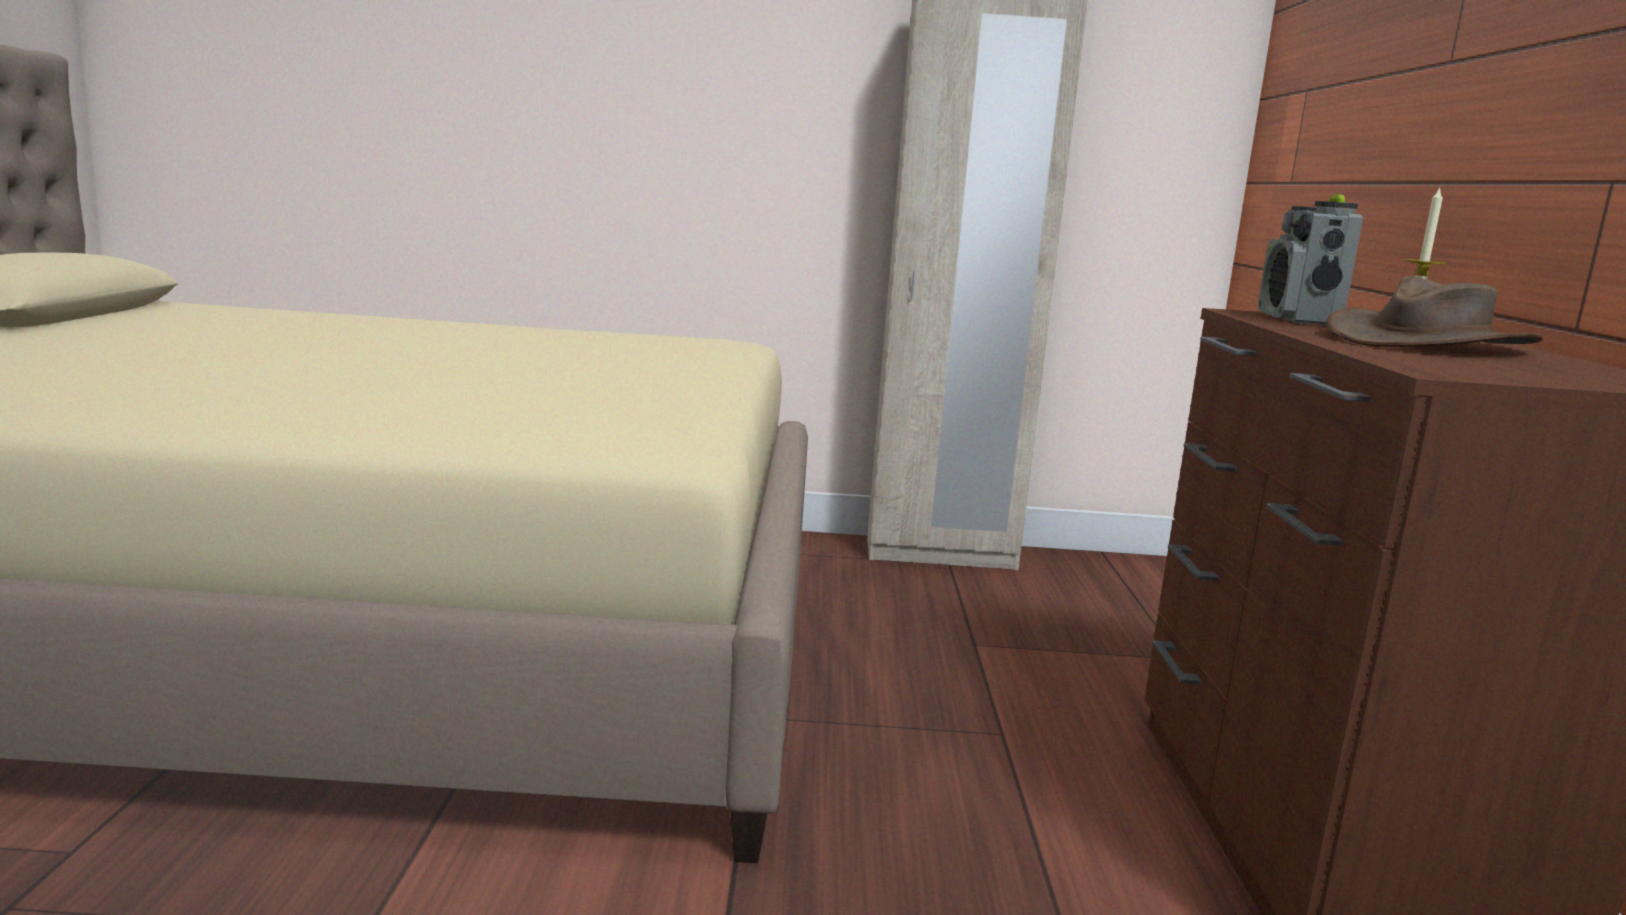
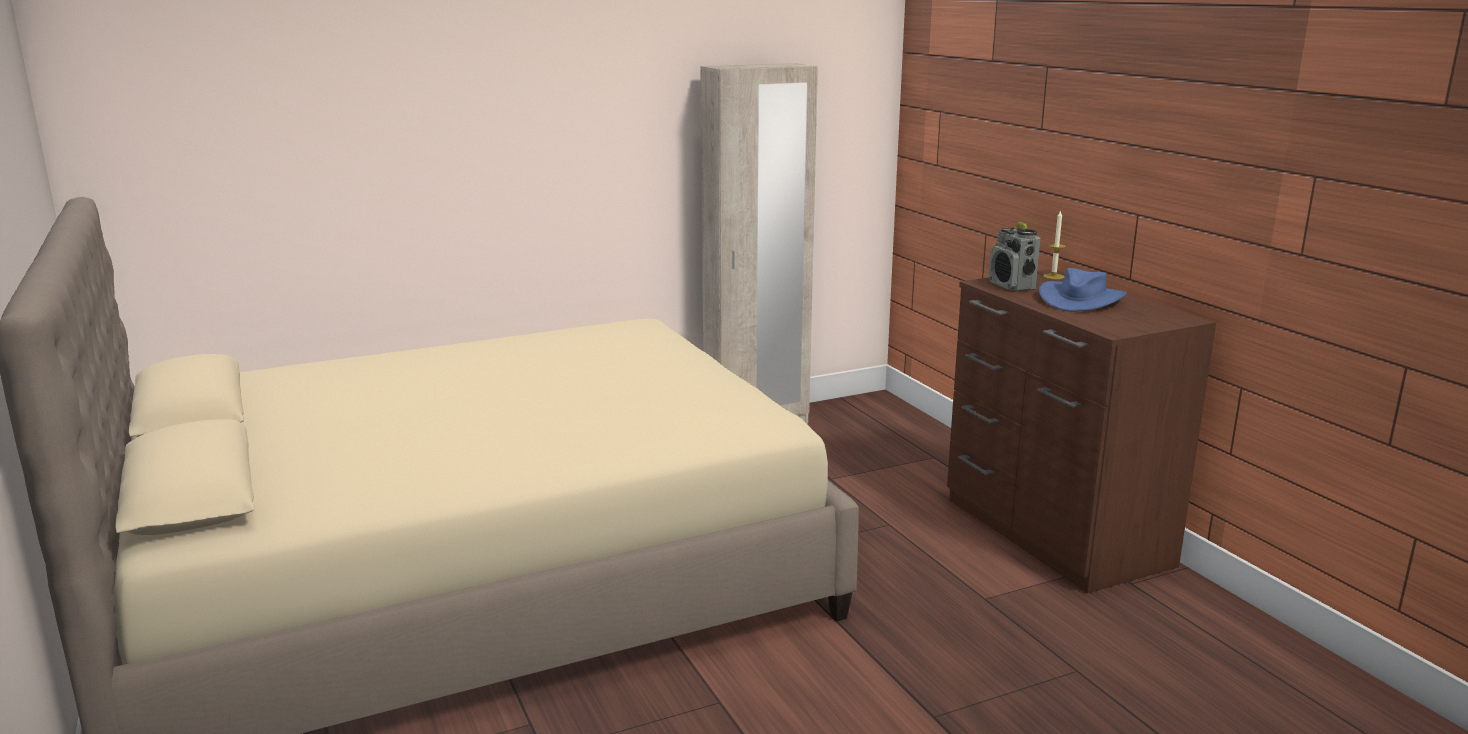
camera: 25 degrees left, 5 degrees up
brown hat [1326,276,1543,347] -> blue hat [1039,268,1127,312]

